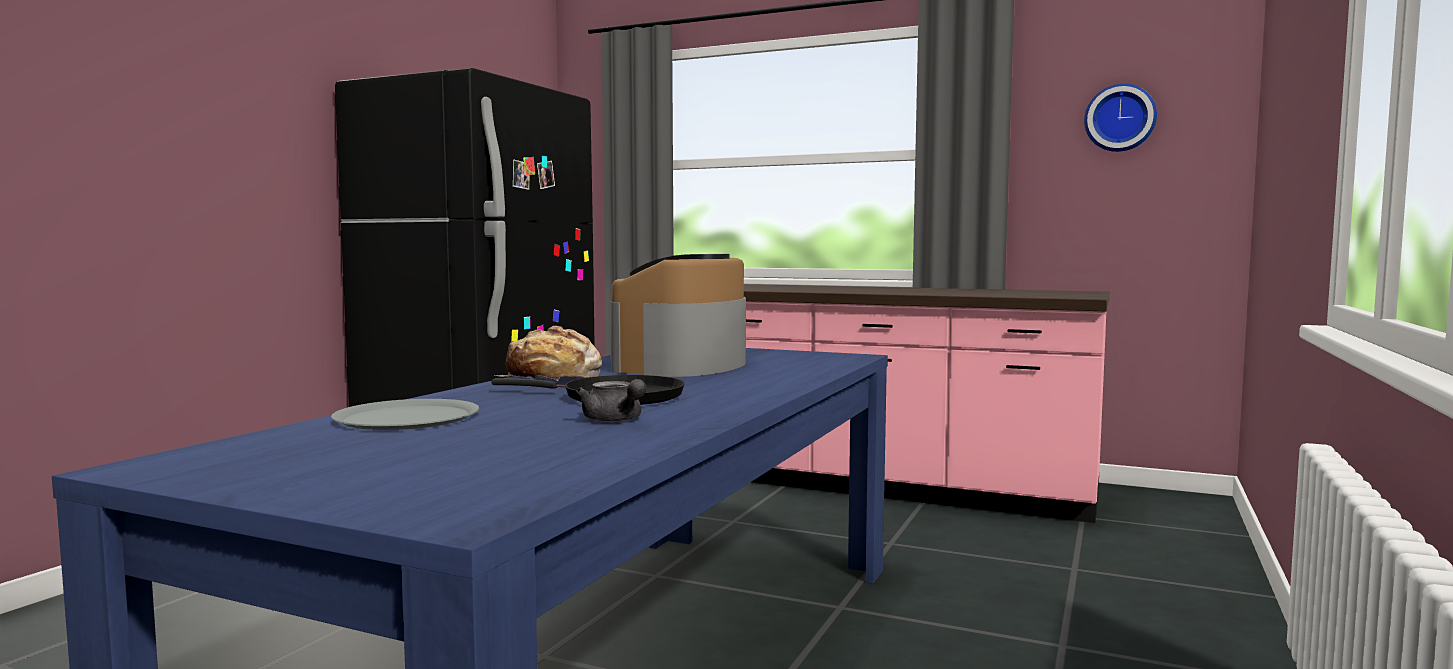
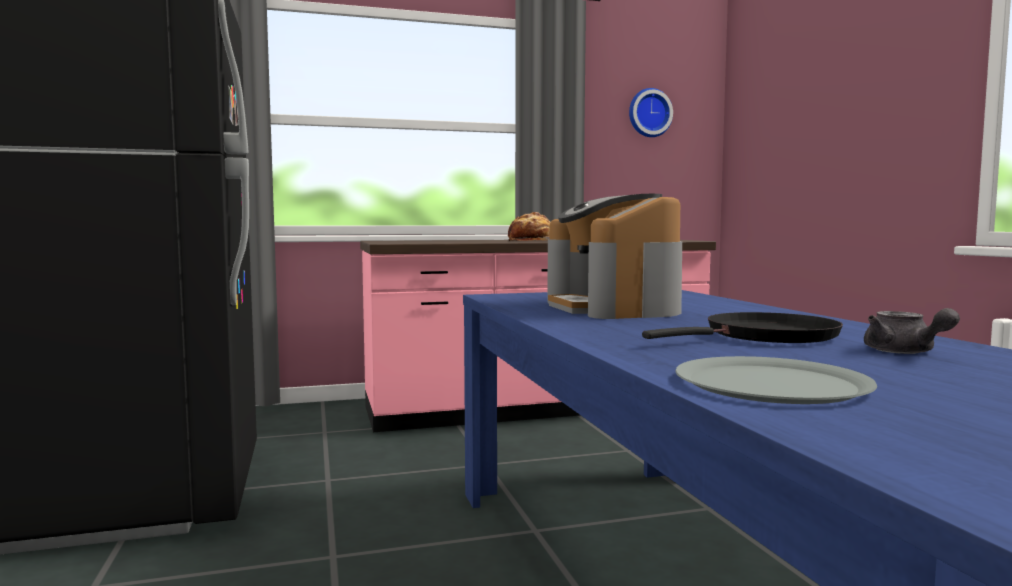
camera: 40 degrees left, 0 degrees up
bread [495,326,602,381] -> bread moved to [508,212,551,241]
grey teapot [576,379,646,422] -> grey teapot turned 60 degrees clockwise [864,308,960,354]

